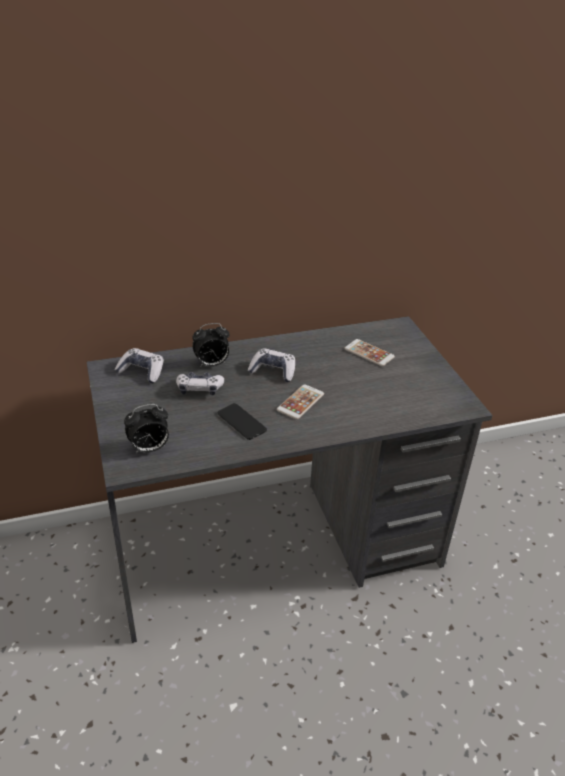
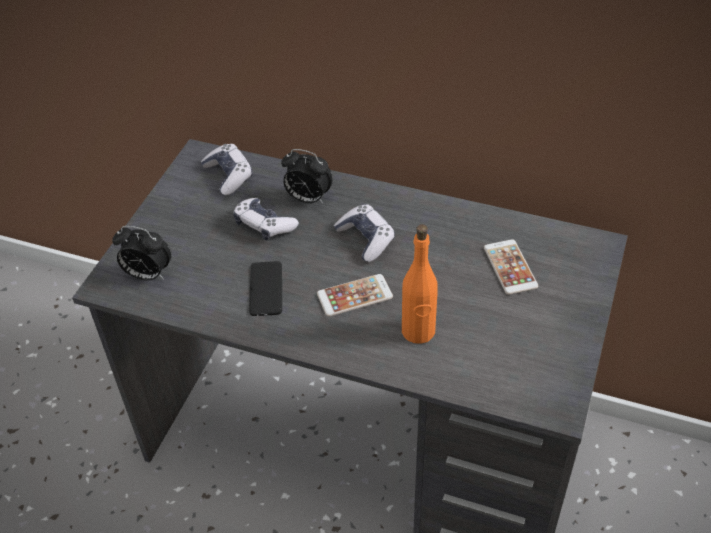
camera: 40 degrees right, 10 degrees up
none -> orange bottle [402,224,438,344]

